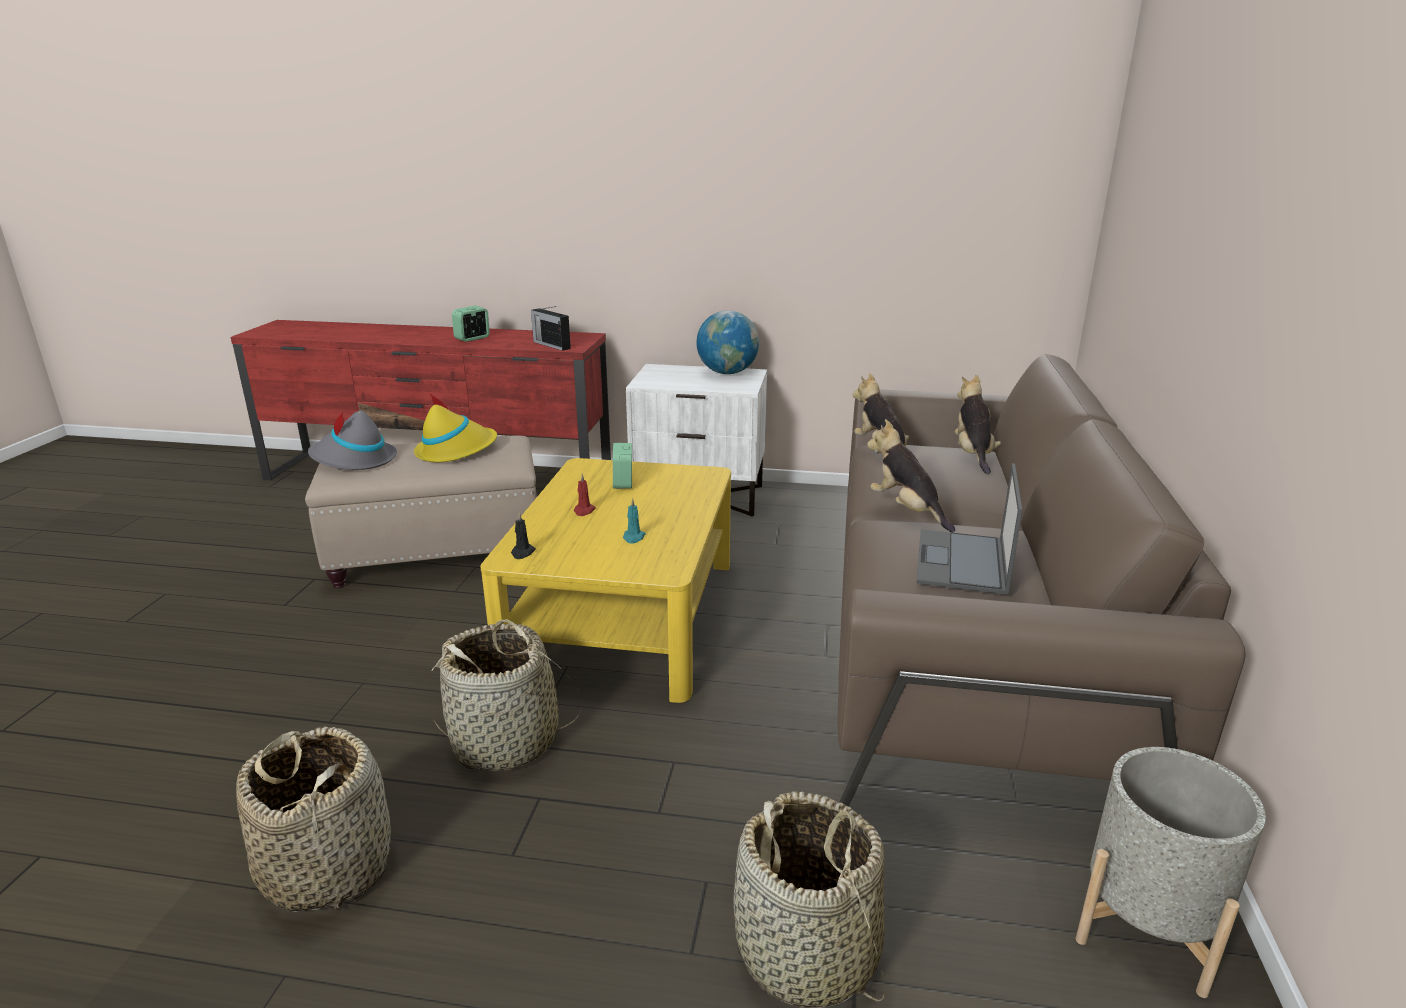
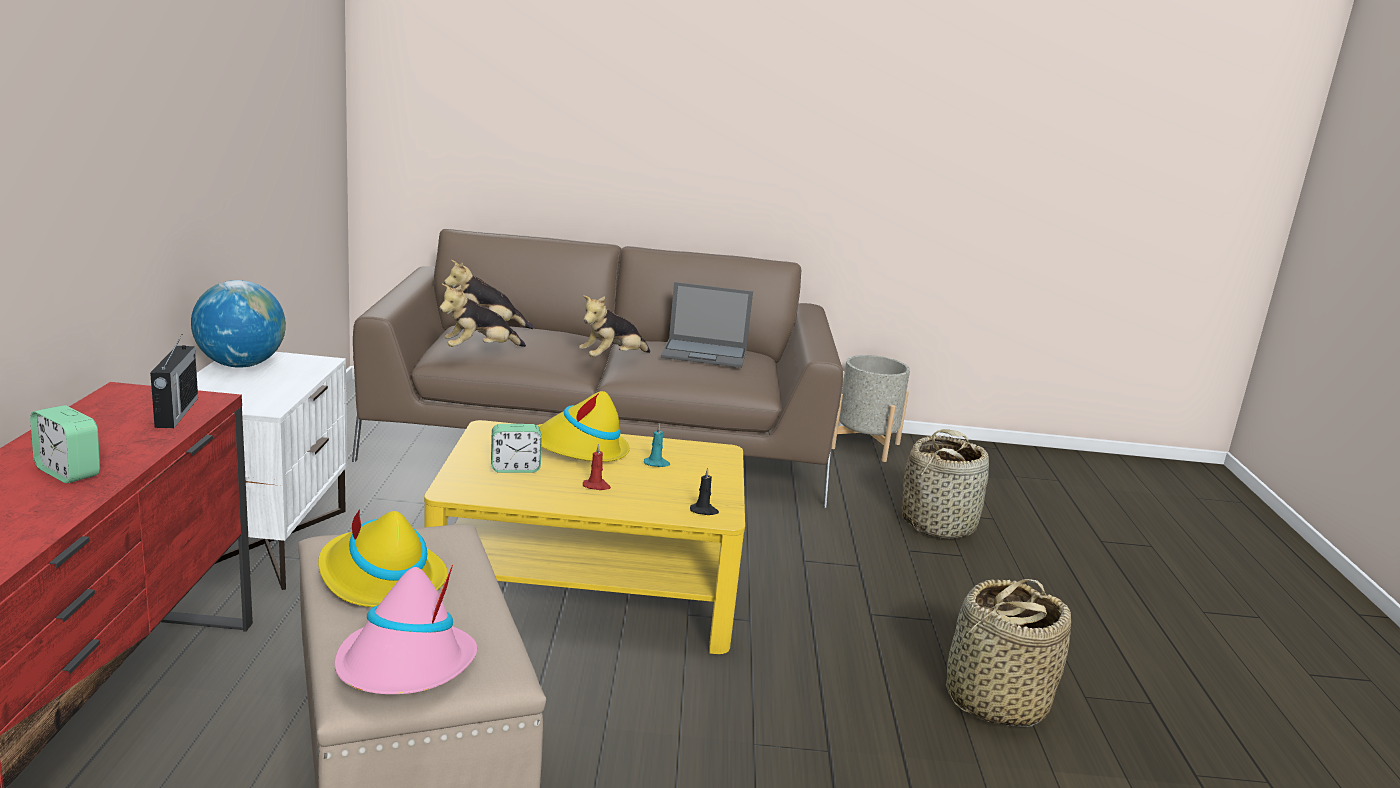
camera: 100 degrees left, 5 degrees down
grey hat [308,411,397,470] -> pink hat [334,565,477,694]
basket [431,619,581,772] -> none
radio [531,306,571,351] -> radio turned 45 degrees counterclockwise [150,334,198,428]
none -> yellow hat [537,391,630,462]

